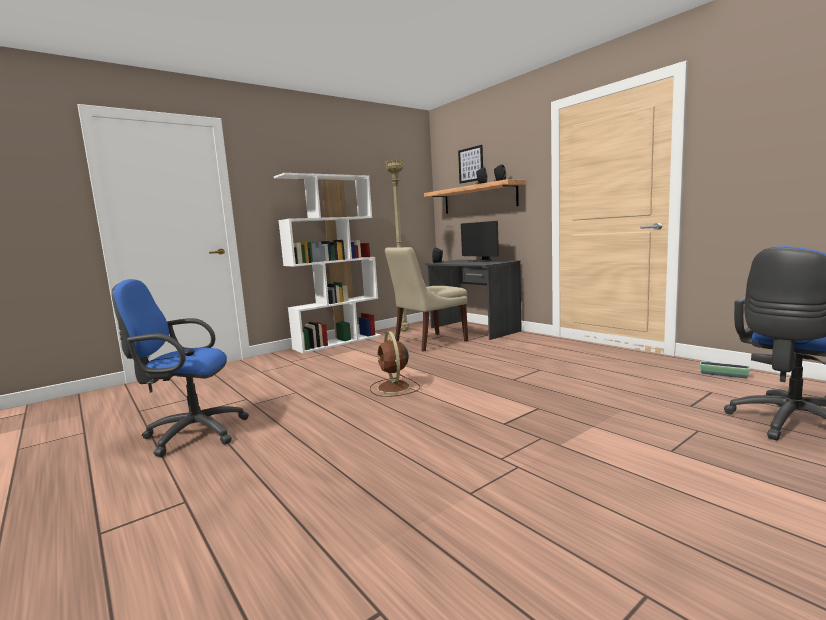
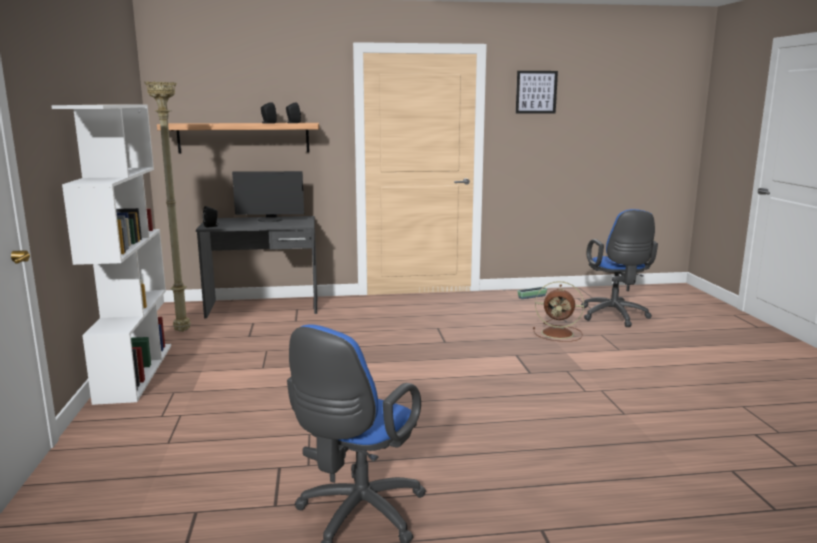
camera: 60 degrees left, 5 degrees up
brown fan [370,331,420,397] -> brown fan moved to [533,281,584,342]
beige chair [385,247,468,352] -> none
picture [458,145,483,184] -> picture moved to [516,71,558,114]

